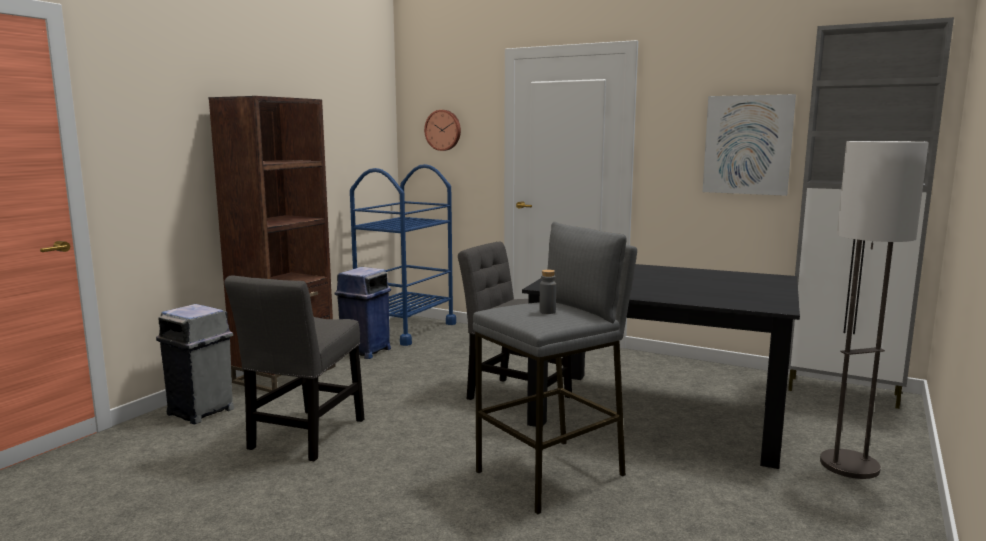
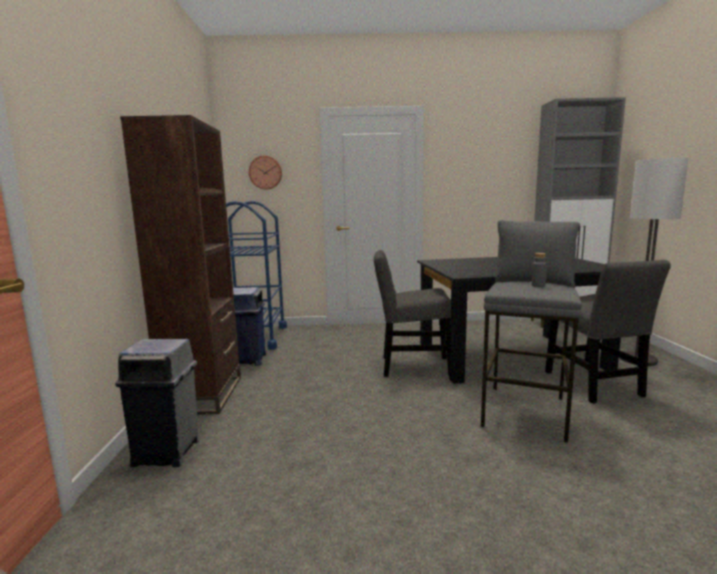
camera: 30 degrees left, 0 degrees up
grey chair [224,275,364,461] -> grey chair moved to [545,260,671,404]
picture [703,94,796,196] -> none

